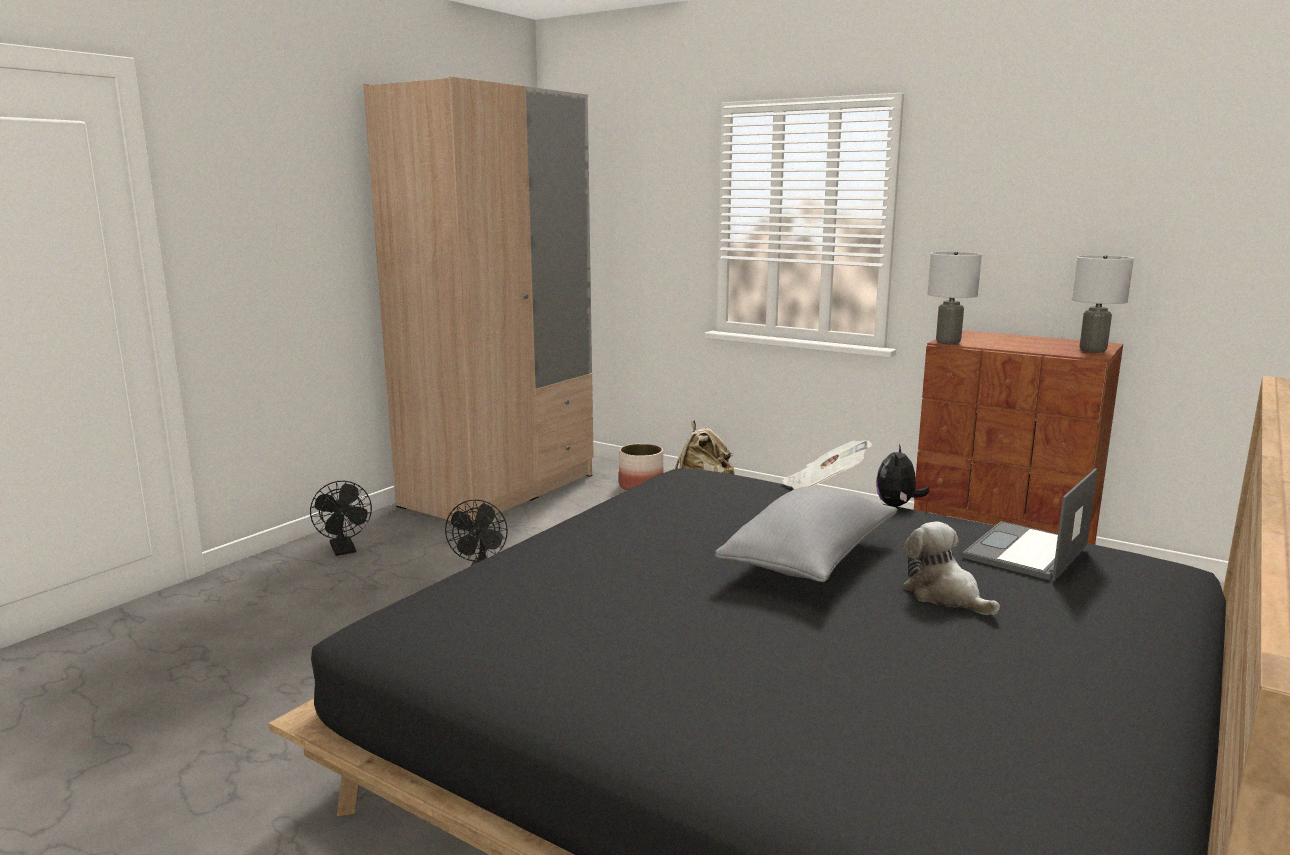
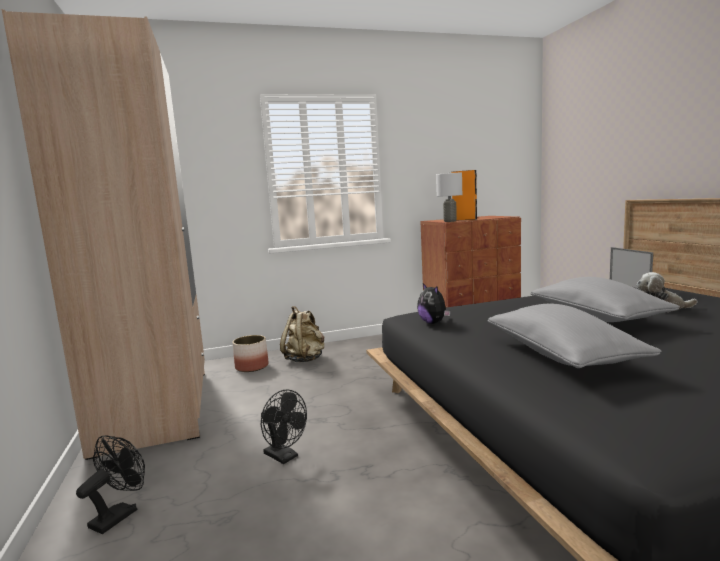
camera: 50 degrees left, 5 degrees down
black fan [310,481,372,556] -> black fan turned 75 degrees counterclockwise [76,435,145,534]
newspaper [782,440,872,489] -> none
plush toy [876,444,930,507] -> plush toy moved to [417,283,451,324]
white table lamp [1072,255,1134,353] -> none
none -> orange speaker [452,170,477,220]
none -> grey pillow [488,304,661,368]

